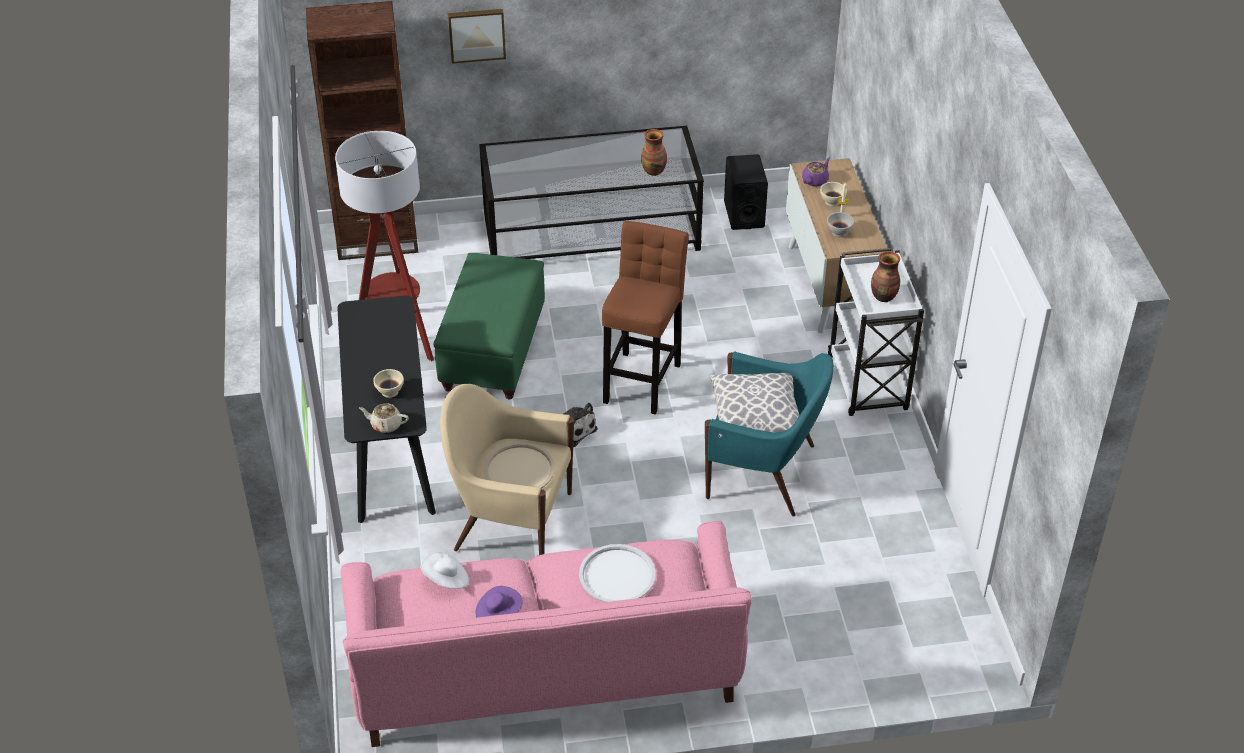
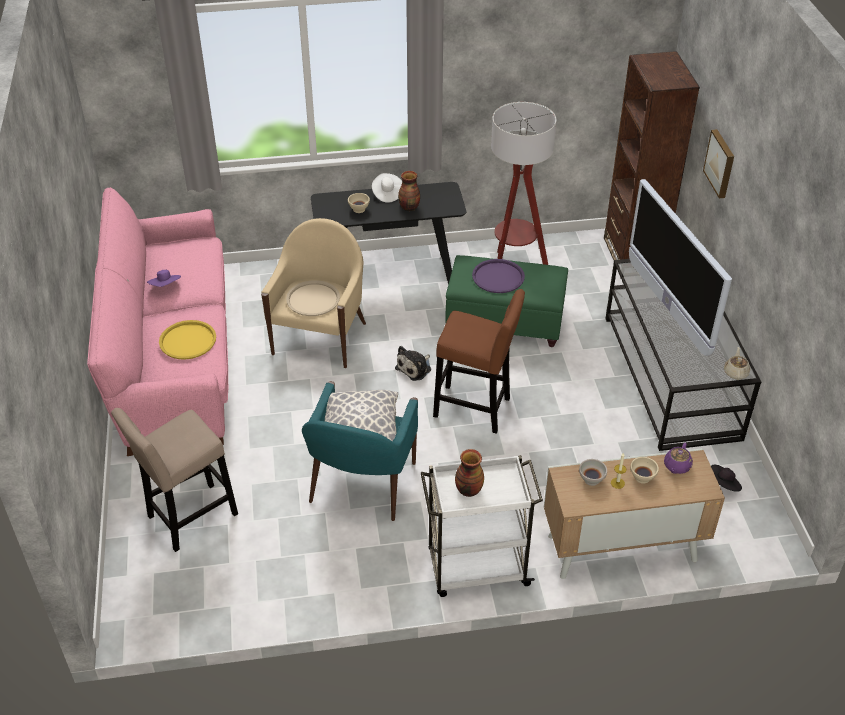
camera: 90 degrees right, 0 degrees up
beige teapot [359,403,409,433] -> beige teapot moved to [724,347,750,380]
white hat [421,552,469,589] -> white hat moved to [372,173,402,203]
white tray [579,544,656,602] -> yellow tray [159,320,216,360]
vase [641,129,667,176] -> vase moved to [398,171,420,211]
black speaker [724,154,768,230] -> black hat [711,464,742,492]
purple teapot [802,157,830,187] -> purple teapot turned 75 degrees clockwise [664,443,693,474]
none -> beige stool [111,408,238,552]
none -> purple tray [472,259,525,293]
none -> television [629,179,732,356]

